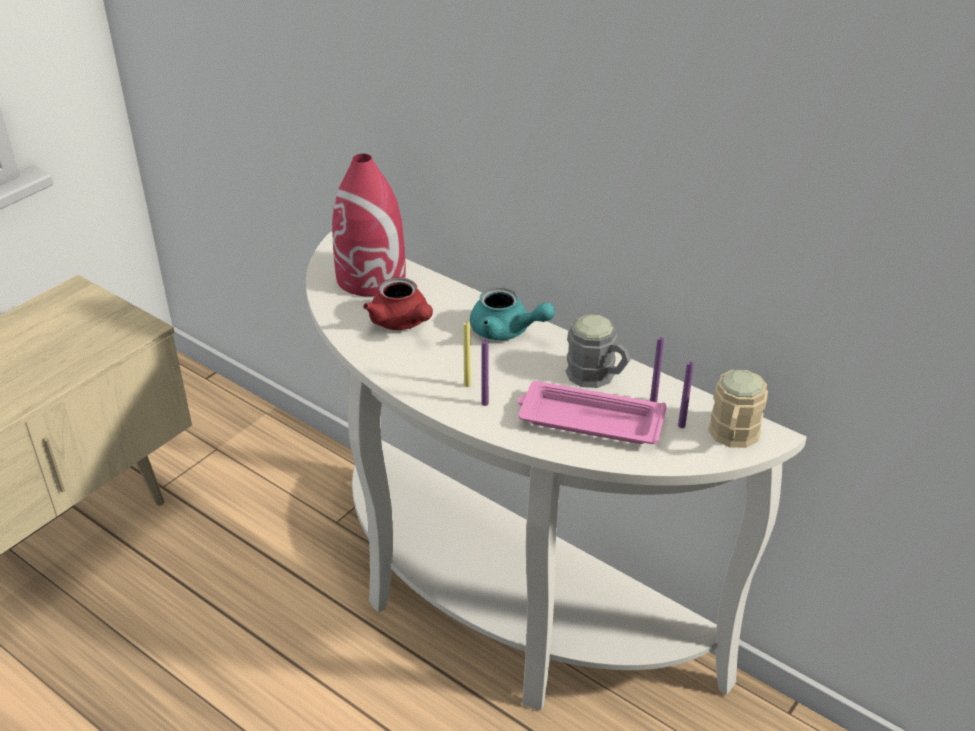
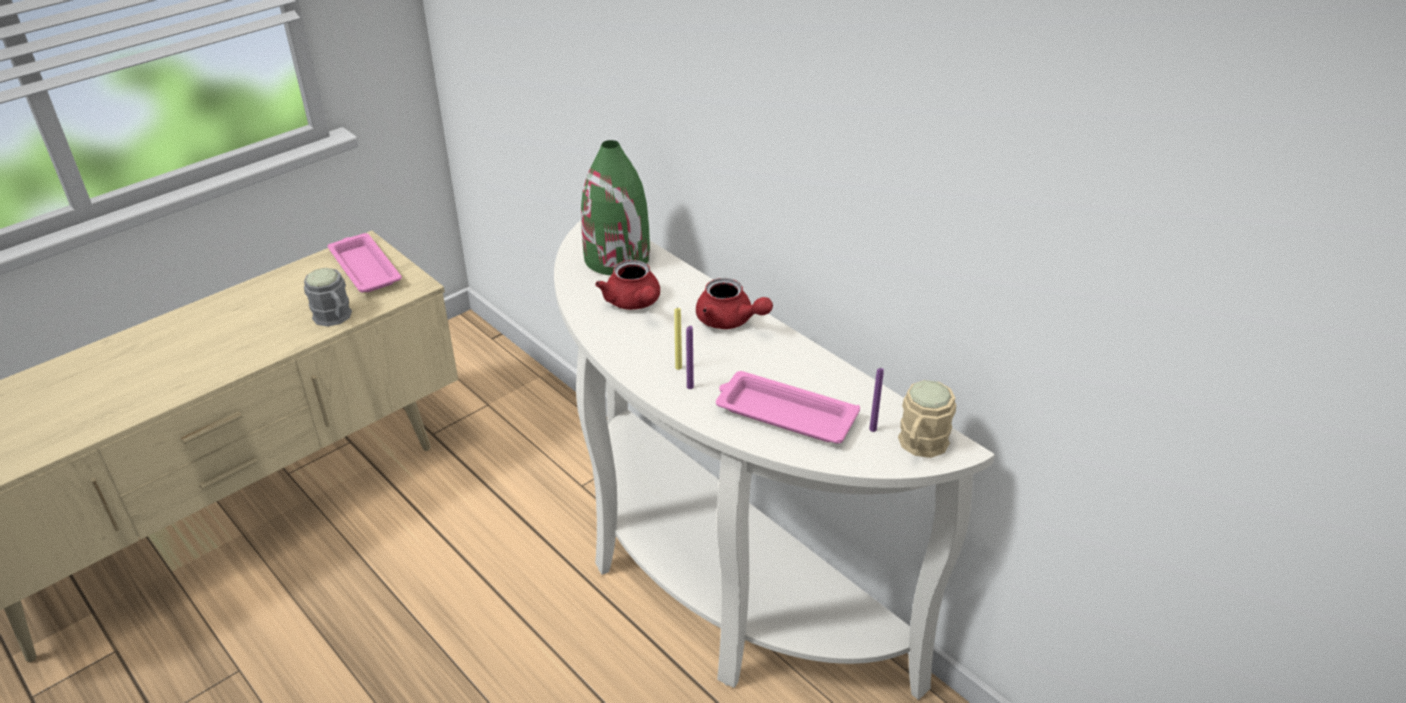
camera: 10 degrees right, 0 degrees up
red vase [332,154,406,297] -> green vase [581,140,650,275]
turquoise teapot [470,287,555,340] -> red teapot [696,278,773,329]
grey mug [566,314,631,388] -> grey mug moved to [304,268,352,327]
purple candle [650,338,664,402] -> none
none -> pink tray [328,233,402,292]

